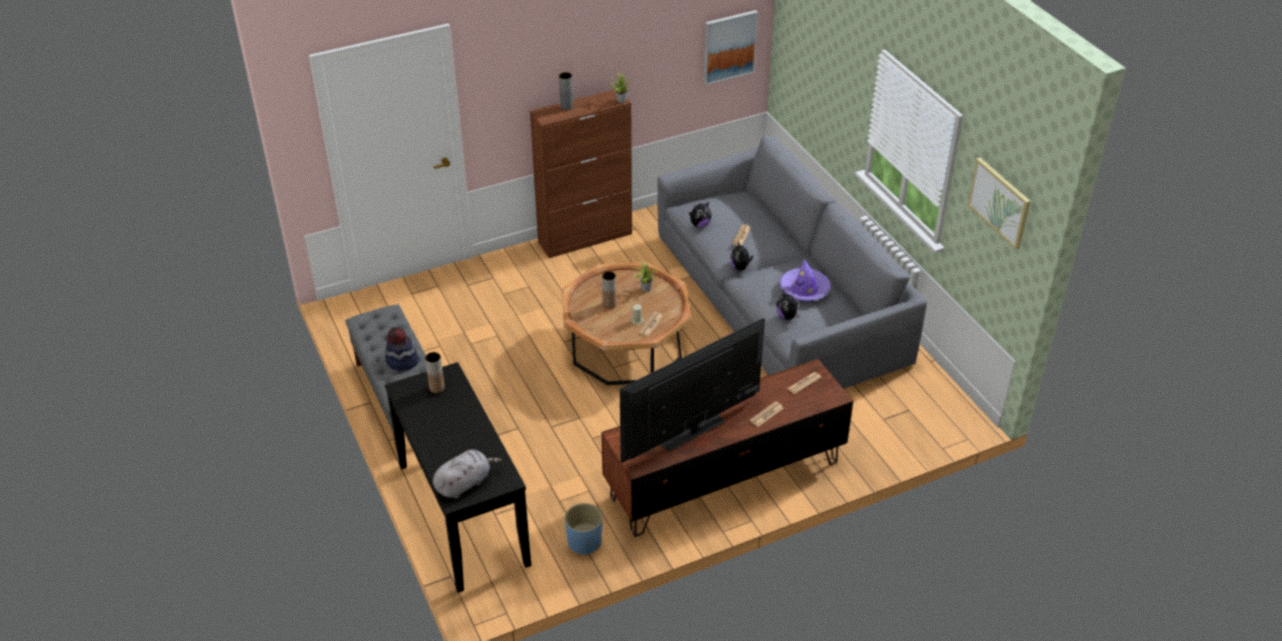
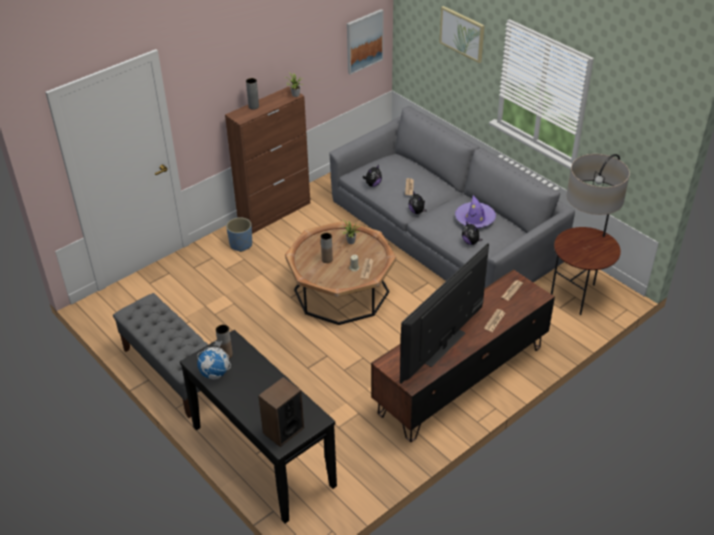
camera: 15 degrees left, 0 degrees up
hat [385,327,418,370] -> none
grey plush toy [433,449,502,499] -> speaker [258,377,304,447]
blue planter [565,503,602,555] -> blue planter moved to [226,217,252,252]
picture [967,158,1031,250] -> picture moved to [439,6,485,63]
none -> globe [197,341,231,380]
none -> floor lamp [551,154,630,315]

